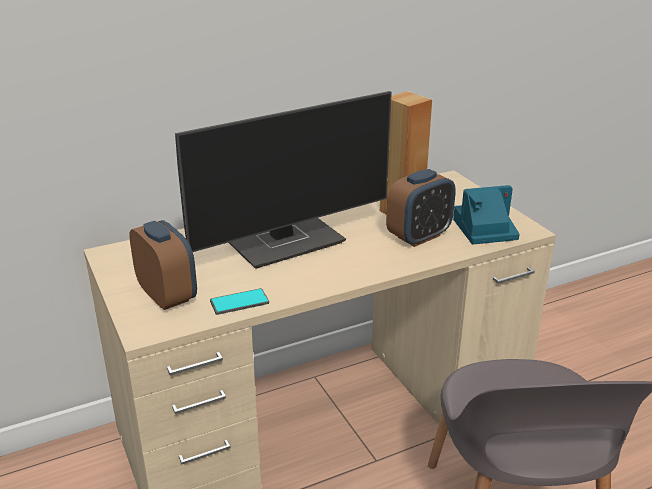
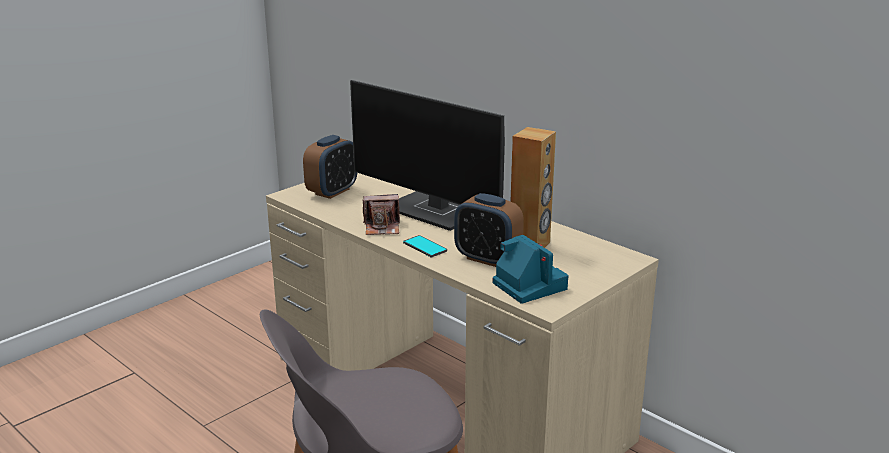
camera: 70 degrees right, 5 degrees down
phone [210,288,269,315] -> phone moved to [403,235,447,257]
none -> camera [363,194,400,235]

